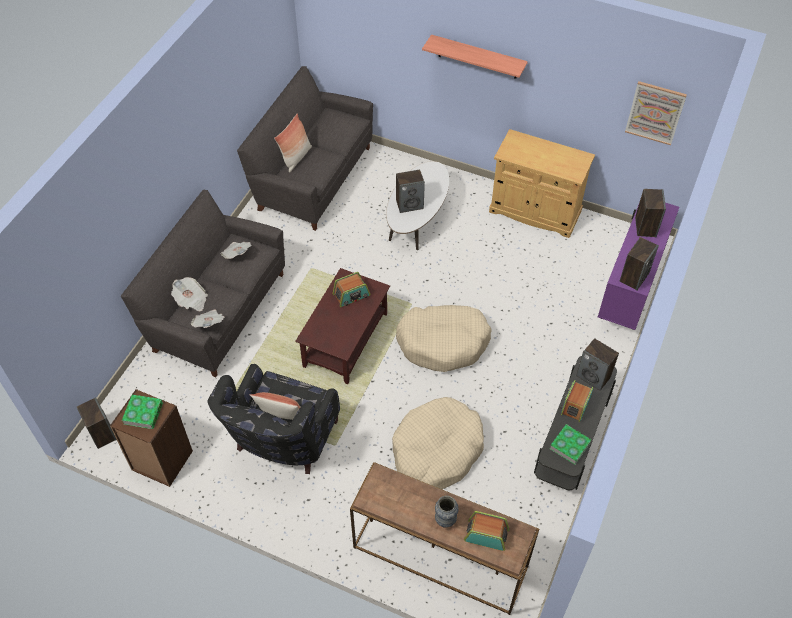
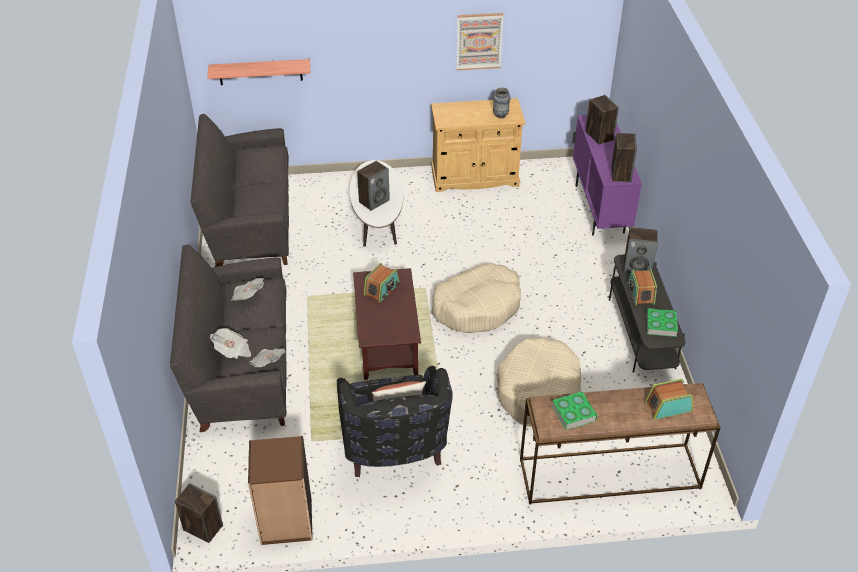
camera: 30 degrees left, 10 degrees down
book [122,395,163,429] -> book moved to [552,392,598,430]
pillow [274,113,312,173] -> none
shelf [422,34,528,79] -> shelf moved to [207,59,310,85]
vase [435,496,459,528] -> vase moved to [493,87,511,119]
picture [625,81,687,145] -> picture moved to [457,13,504,70]

